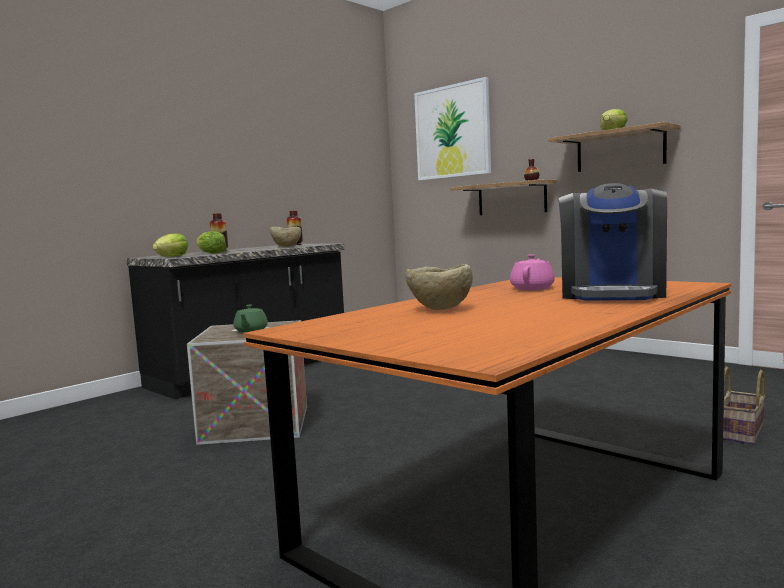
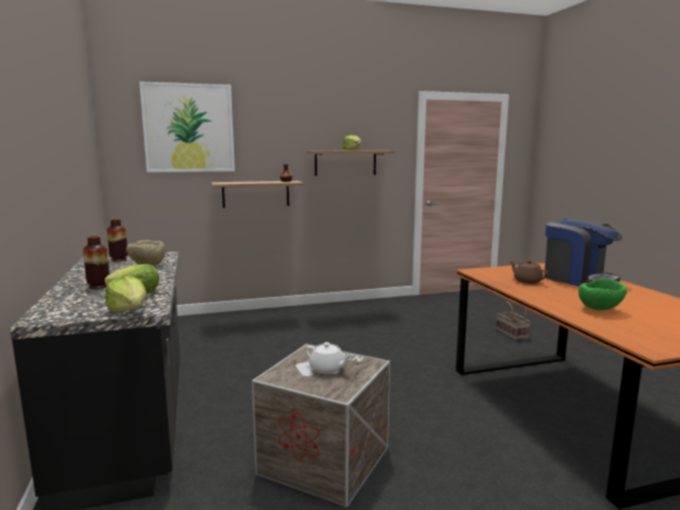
camera: 60 degrees left, 5 degrees up
green teapot [233,305,268,333] -> white teapot [305,342,353,374]
beige bowl [405,264,473,310] -> green bowl [579,279,627,310]
pink teapot [510,254,555,290] -> brown teapot [510,260,548,284]

